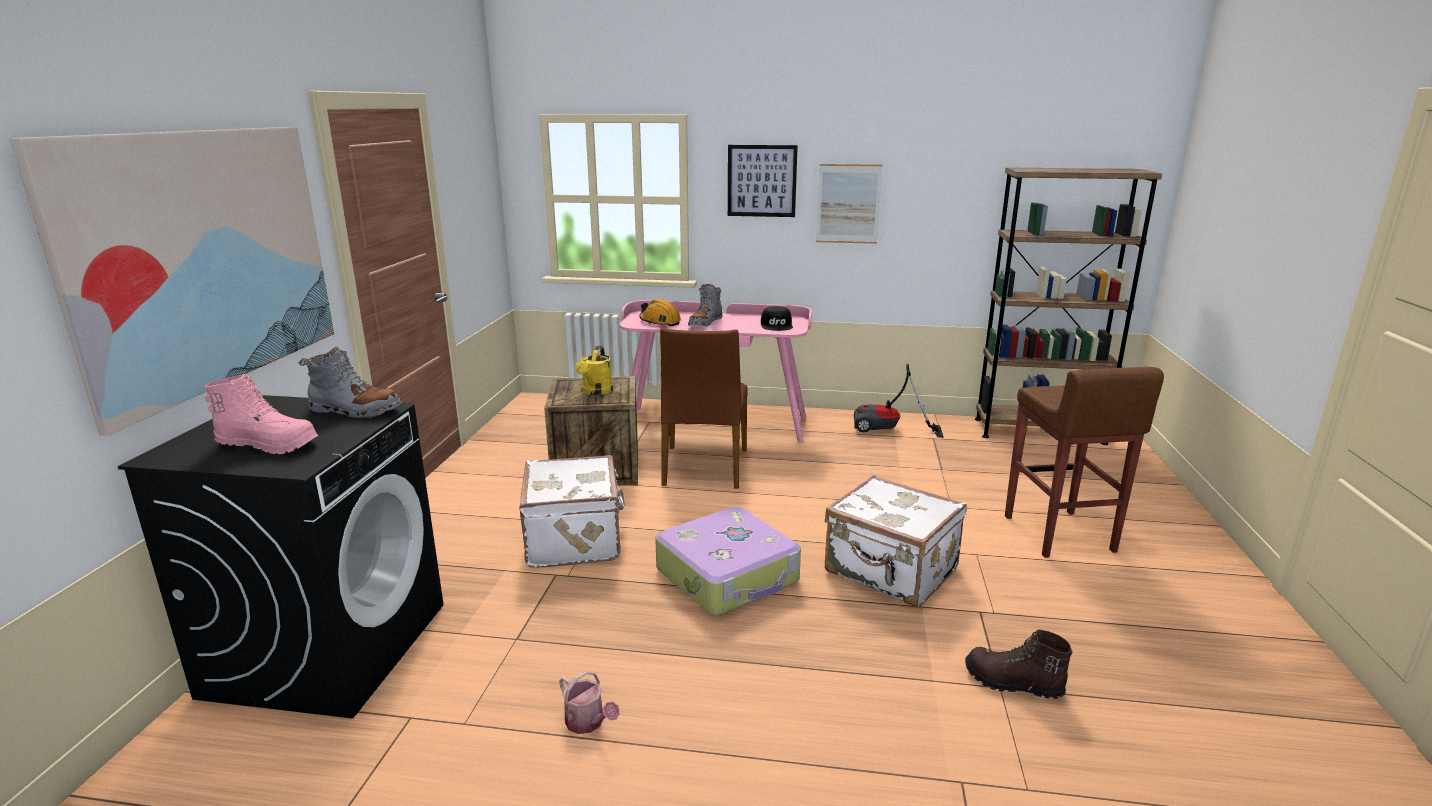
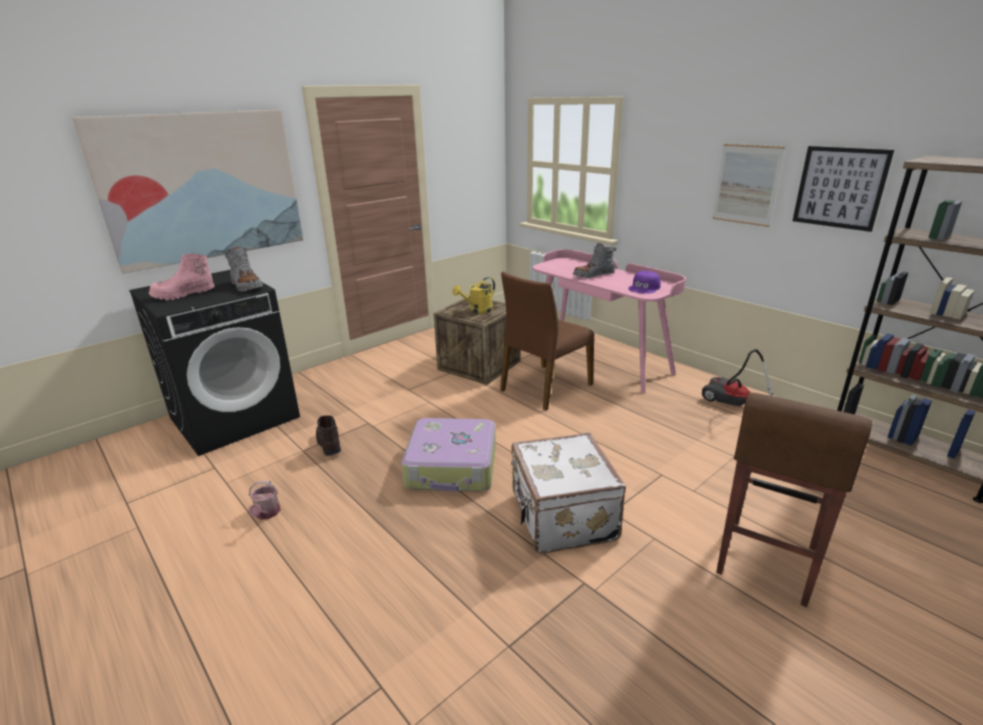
camera: 40 degrees right, 5 degrees up
pink boot [205,374,318,454] -> pink boot turned 105 degrees clockwise [149,254,215,300]
white suitcase [519,455,625,568] -> none
orange hard hat [639,299,681,326] -> none
picture [728,145,798,217] -> picture moved to [793,146,894,232]
black cap [761,306,793,331] -> purple cap [628,271,661,294]
brown boot [965,629,1072,699] -> brown boot moved to [316,415,341,456]

